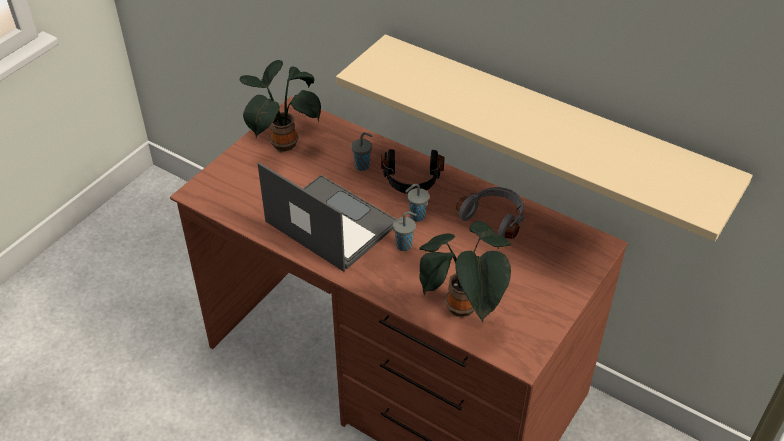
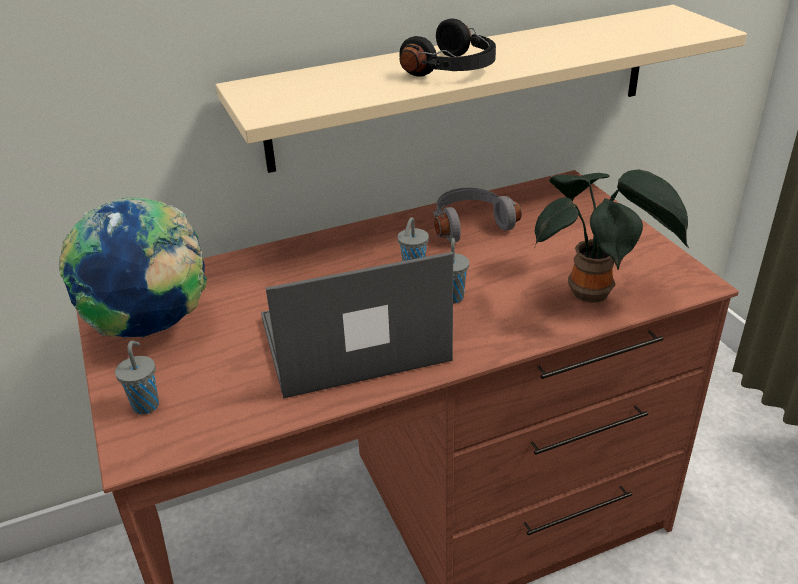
camera: 55 degrees left, 10 degrees down
potted plant [240,60,321,153] -> globe [59,197,207,338]
grey cup [351,132,372,171] -> grey cup moved to [115,340,159,414]
black headphones [381,149,445,194] -> black headphones moved to [399,18,496,77]

